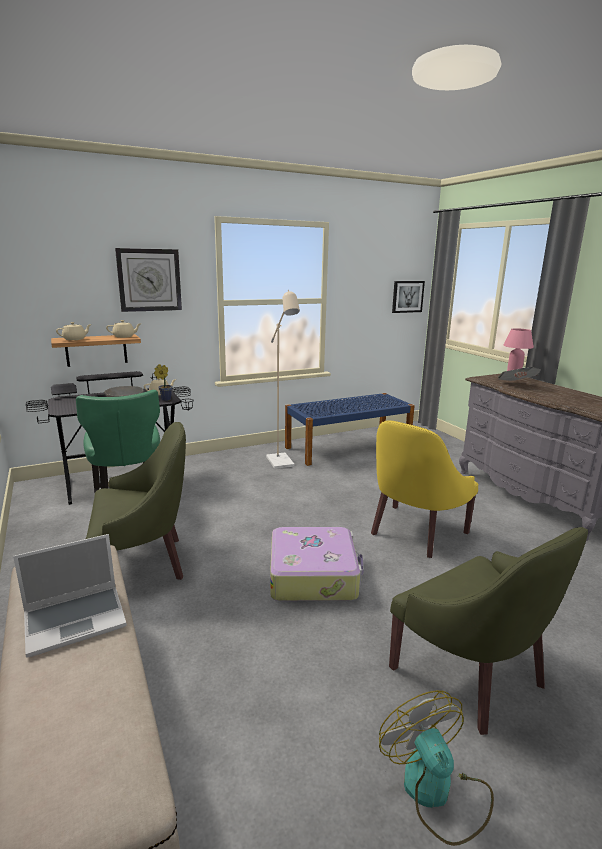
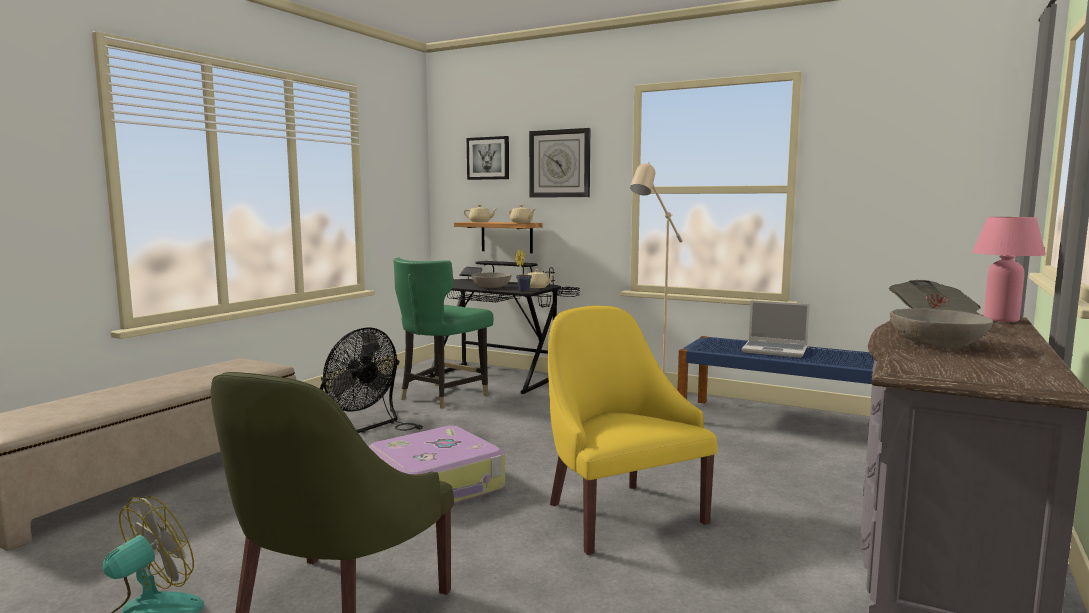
camera: 55 degrees right, 10 degrees down
laptop [13,534,127,657] -> laptop moved to [741,300,810,358]
green armchair [86,422,186,580] -> black fan [320,328,423,433]
yellow armchair [371,420,478,558] -> yellow armchair turned 60 degrees clockwise [548,306,718,555]
picture [392,281,425,313] -> picture moved to [467,136,509,180]
none -> grey bowl [890,308,993,348]

